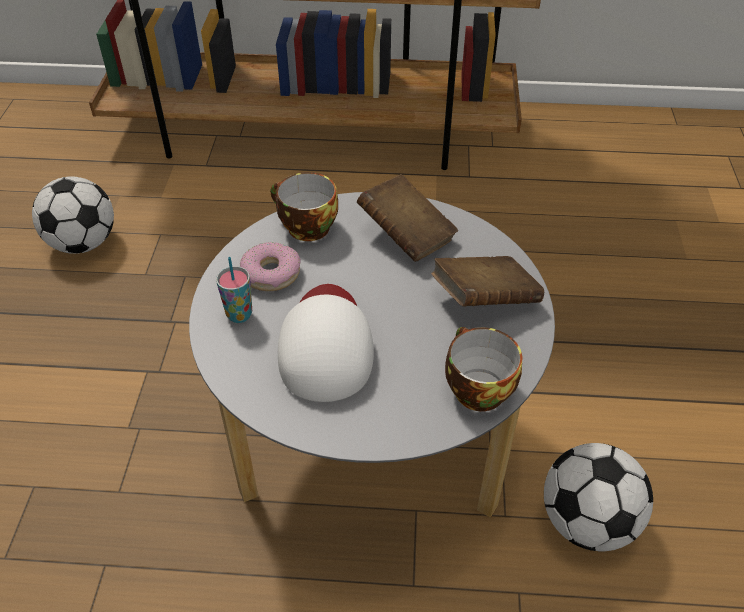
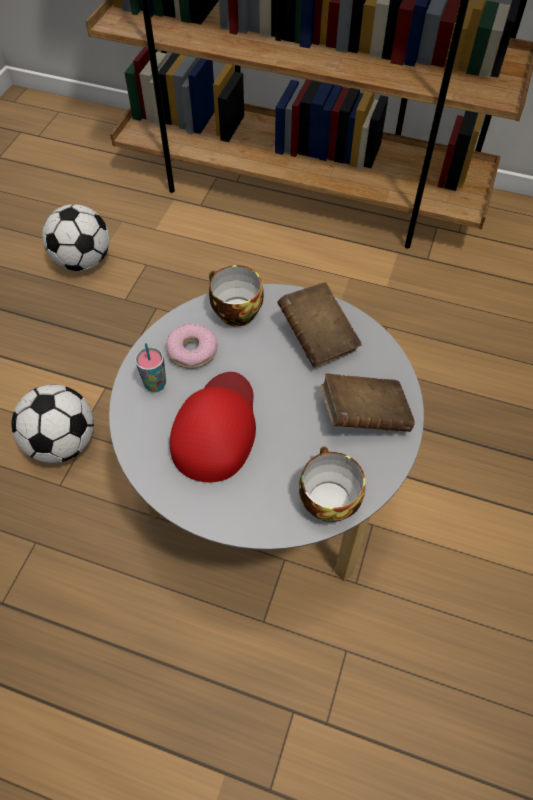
camera: 15 degrees right, 10 degrees up
white cap [278,284,374,402] -> red cap [170,372,256,482]
football [544,443,653,551] -> football moved to [12,385,94,463]

